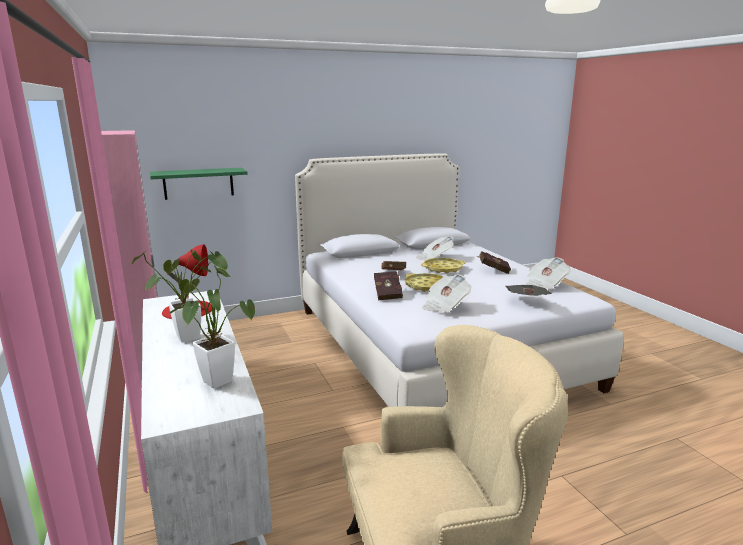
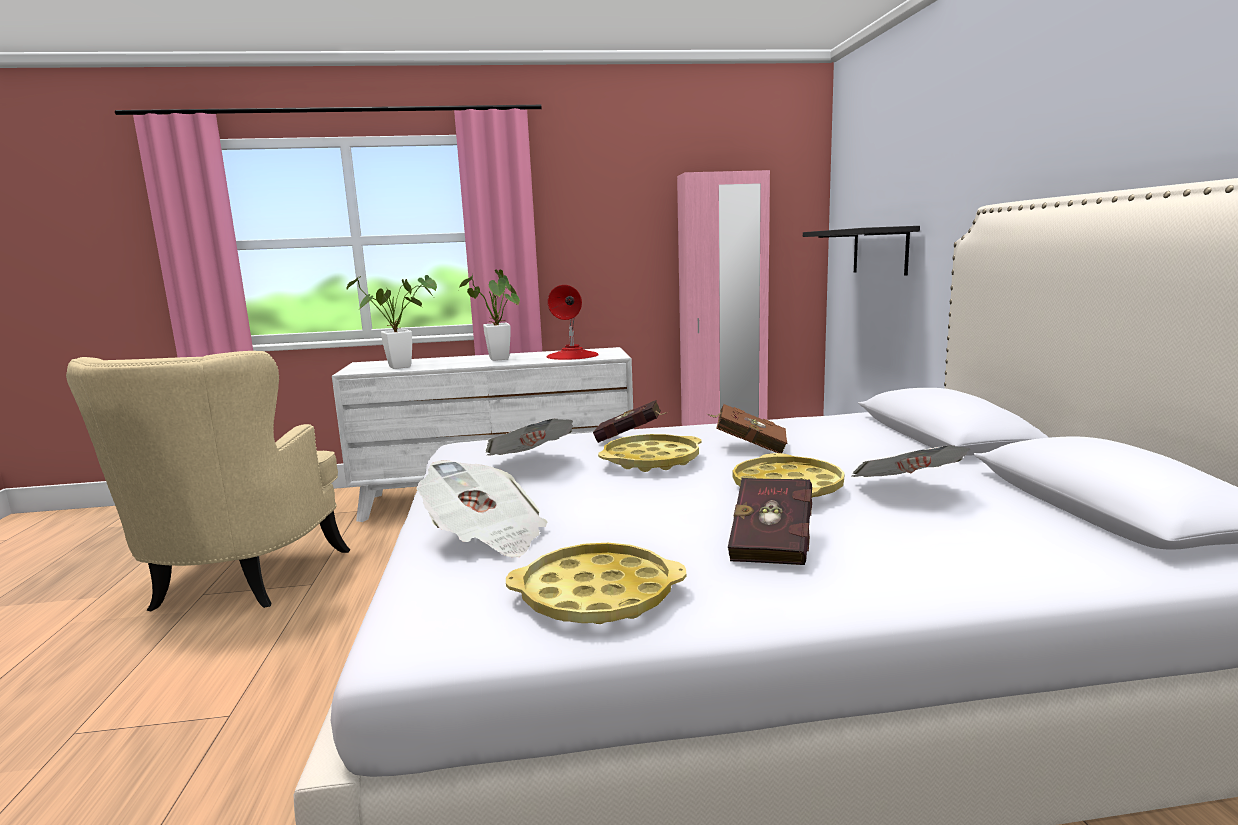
camera: 105 degrees right, 5 degrees down
green shelf [150,168,248,200] -> black shelf [803,226,920,276]
newspaper [526,257,571,290] -> yellow tray [506,543,687,624]

